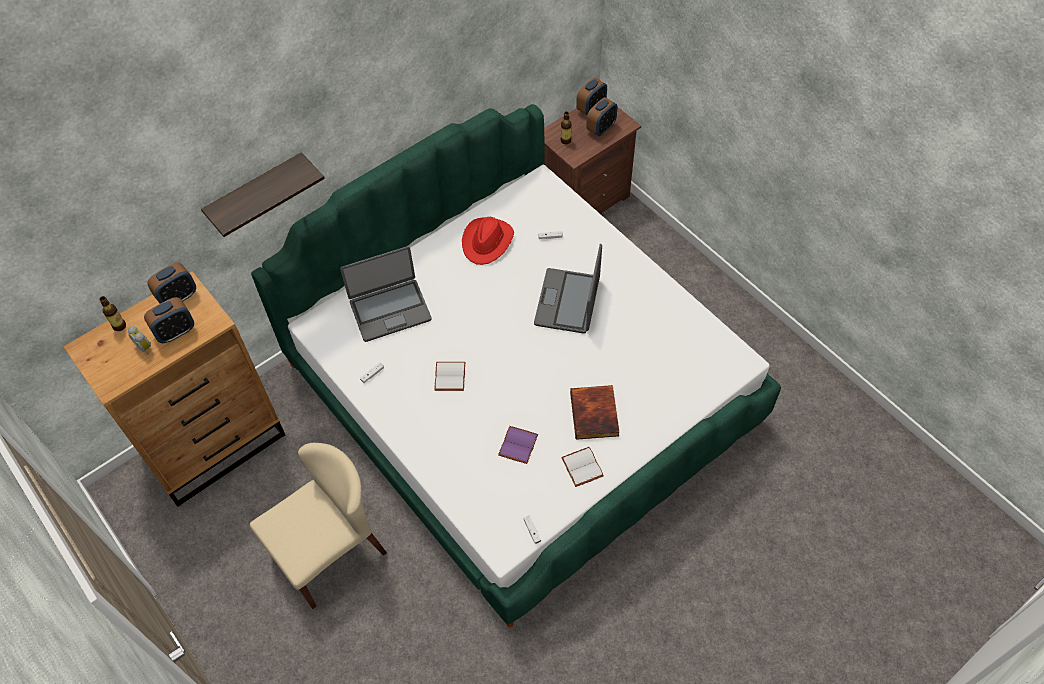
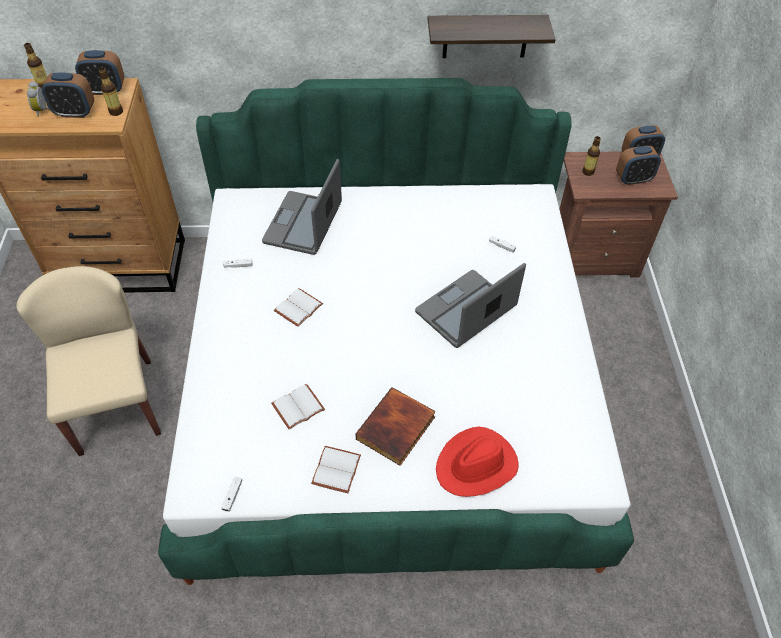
camera: 35 degrees right, 5 degrees down
shelf [201,153,325,237] -> shelf moved to [428,15,556,58]
beige chair [250,443,387,609] -> beige chair turned 105 degrees counterclockwise [16,266,161,456]
laptop [340,246,432,342] -> laptop turned 90 degrees clockwise [262,159,342,255]
red hat [462,217,514,265] -> red hat moved to [436,427,519,497]
purple book [498,426,538,464] -> white book [271,384,325,429]
none -> bottle [99,68,123,116]

